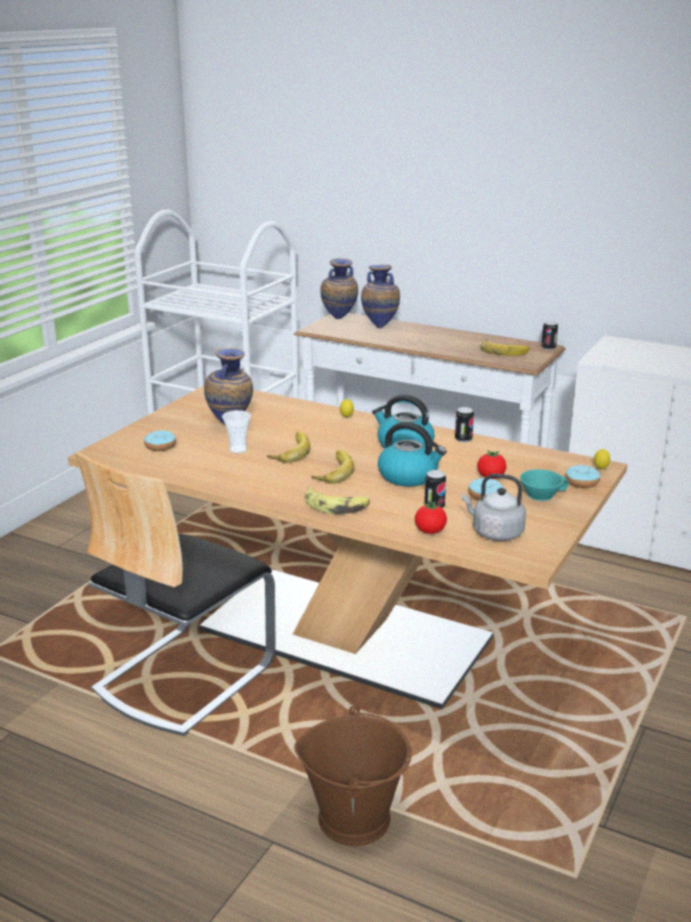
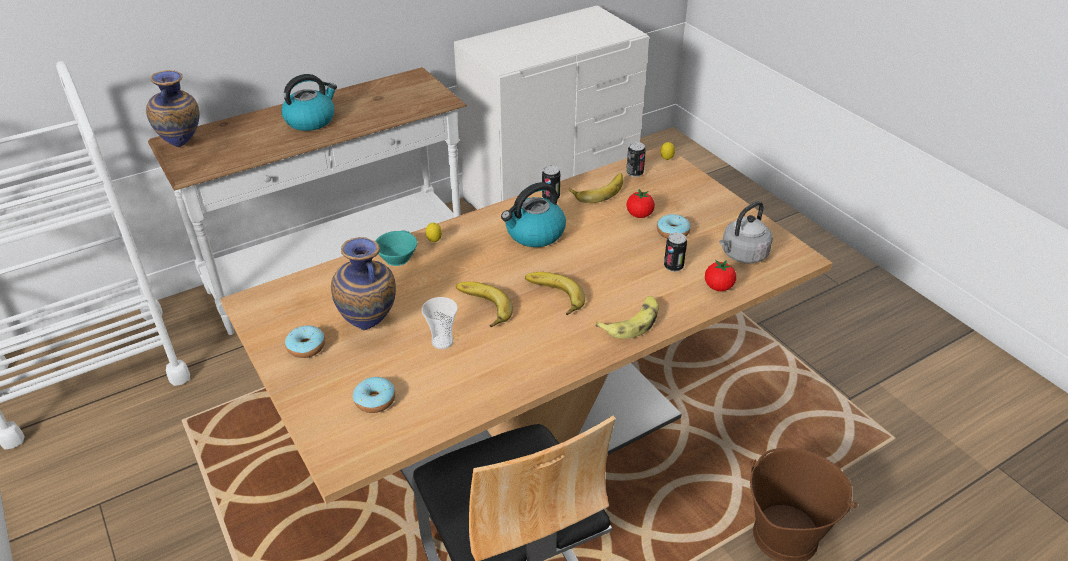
camera: 60 degrees left, 15 degrees up
vase [361,265,400,328] -> none
kettle [378,422,446,486] -> kettle moved to [281,74,337,131]
banana [480,340,529,356] -> banana moved to [569,173,623,203]
turquoise cup [520,469,569,501] -> turquoise cup moved to [375,230,417,266]
can [541,321,558,350] -> can moved to [626,142,646,177]
donut [565,465,600,488] -> donut moved to [285,326,325,358]

